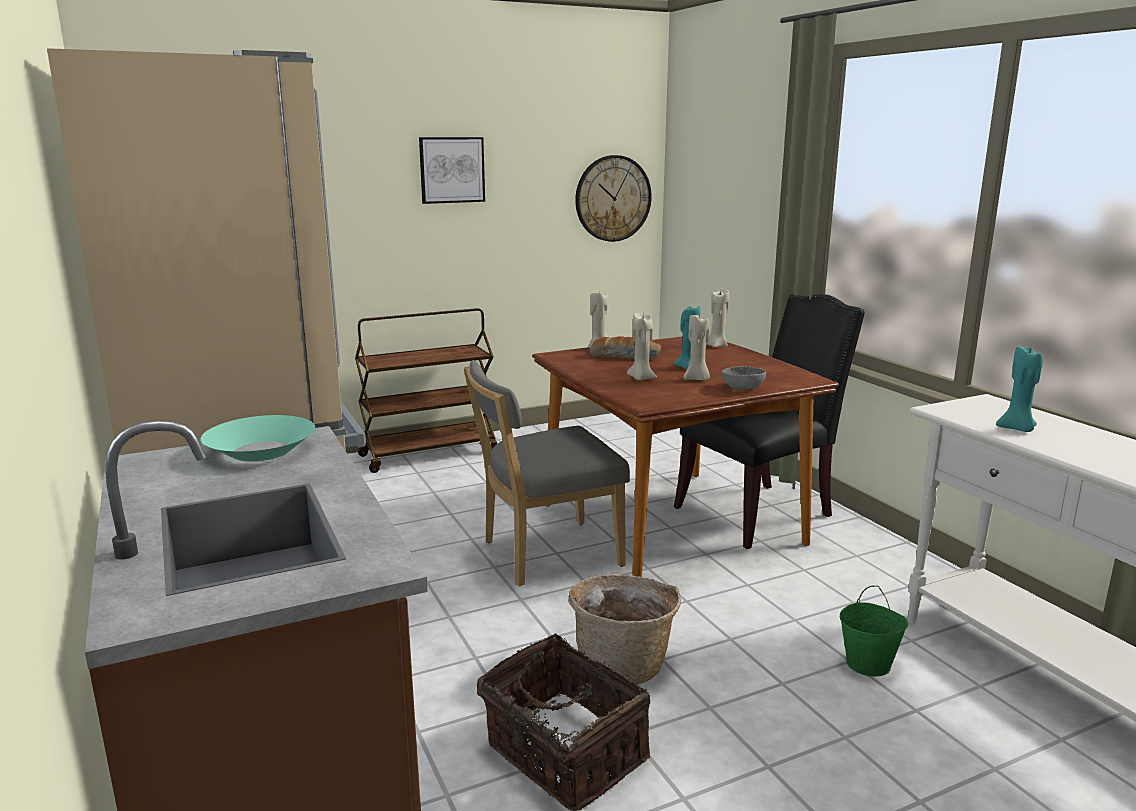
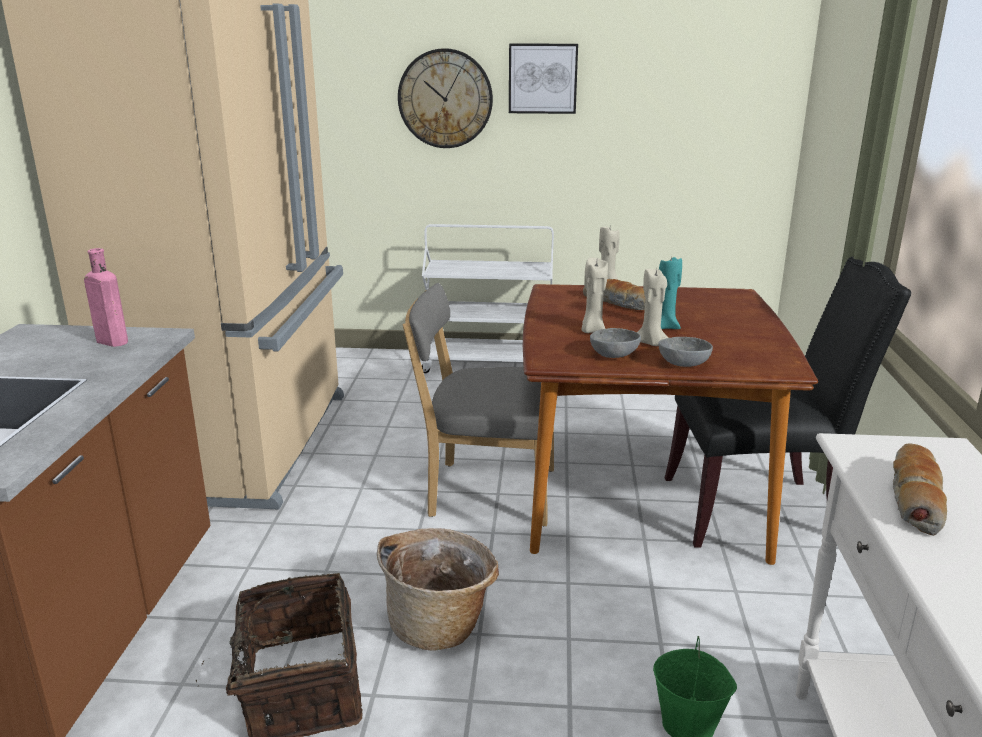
camera: 30 degrees right, 5 degrees up
turquoise bowl [201,415,315,461] -> pink bottle [84,248,128,347]
brown cart [355,308,497,473] -> white cart [422,224,554,373]
wall clock [575,155,652,242] -> wall clock moved to [398,48,493,148]
beige candle [706,289,729,347] -> none
turquoise candle [996,346,1043,432] -> bread [893,443,947,536]
none -> grey bowl [590,328,641,358]

